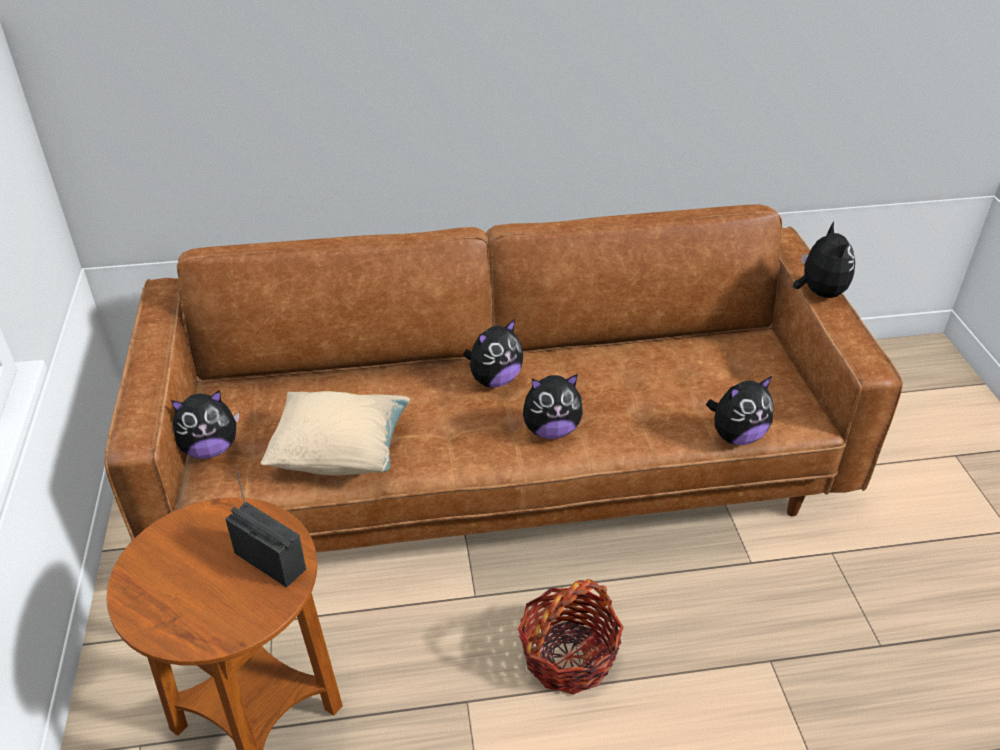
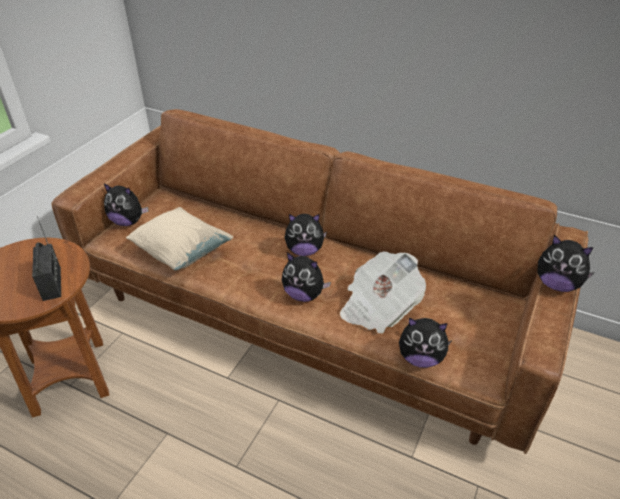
camera: 35 degrees right, 0 degrees up
basket [518,579,624,695] -> none
plush toy [793,222,855,298] -> plush toy turned 90 degrees clockwise [537,234,595,292]
none -> newspaper [340,251,426,334]

